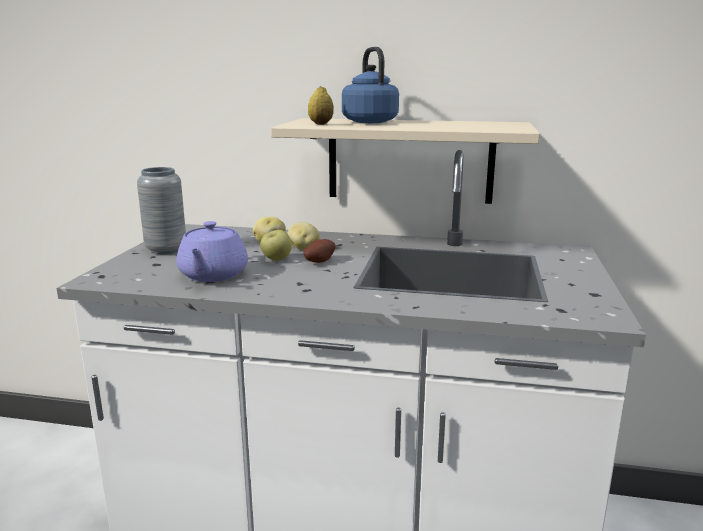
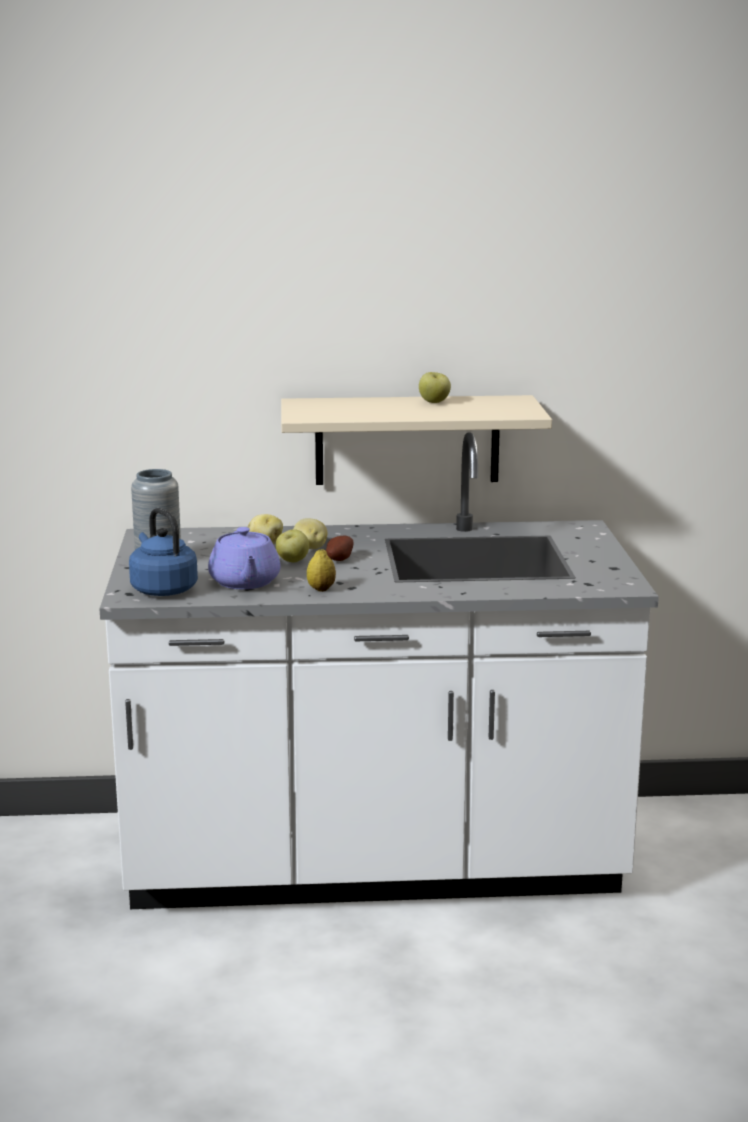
camera: 15 degrees left, 0 degrees up
lemon [308,86,334,125] -> lemon moved to [307,549,336,592]
blue kettle [342,47,399,123] -> blue kettle moved to [129,508,198,596]
none -> apple [419,372,451,403]

